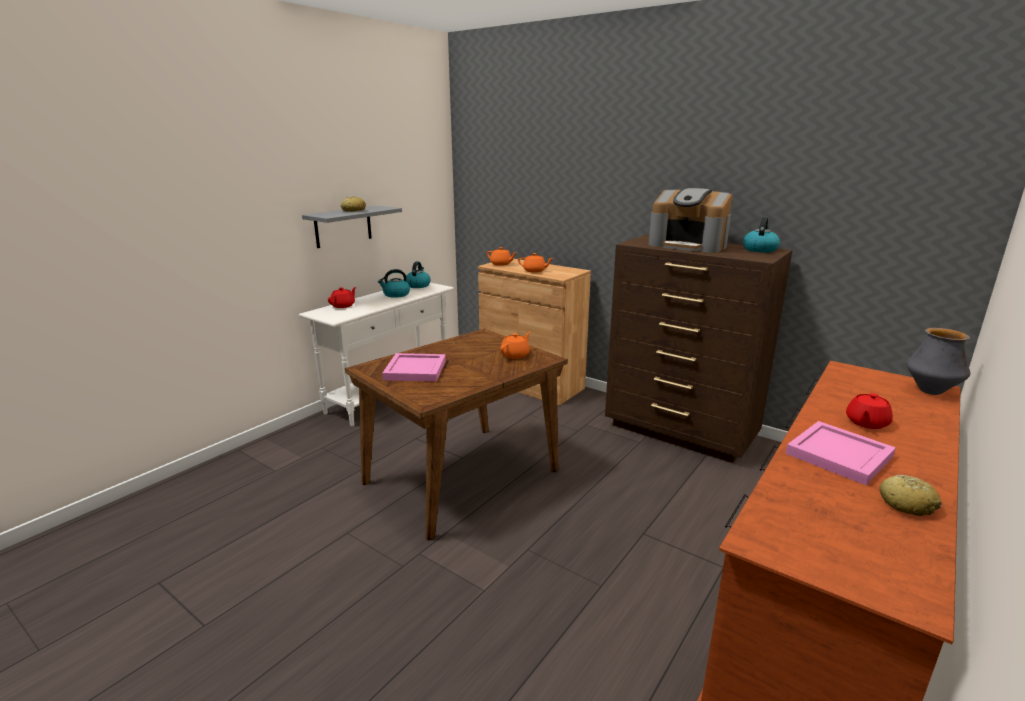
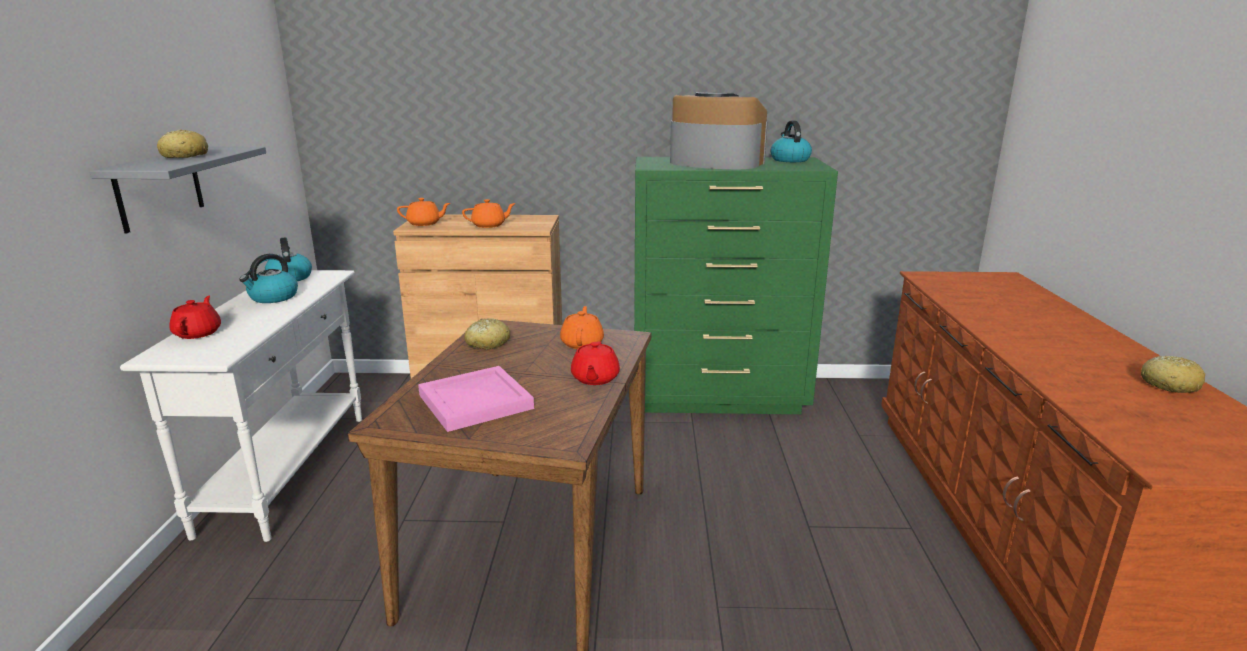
camera: 35 degrees left, 0 degrees up
brown dresser [605,234,793,463] -> green dresser [634,157,838,414]
coffee machine [649,188,732,253] -> coffee machine turned 150 degrees counterclockwise [670,92,768,169]
pink tray [785,421,896,485] -> none
red teapot [846,393,893,429] -> red teapot moved to [571,341,620,385]
vase [906,328,970,395] -> none
none -> bread [464,318,510,349]

